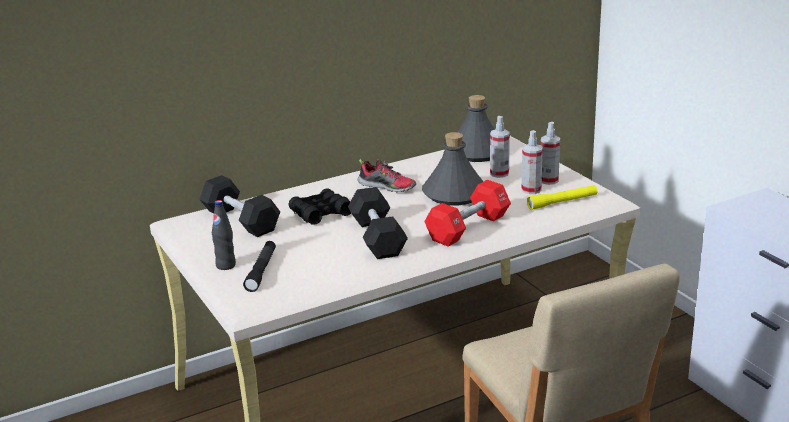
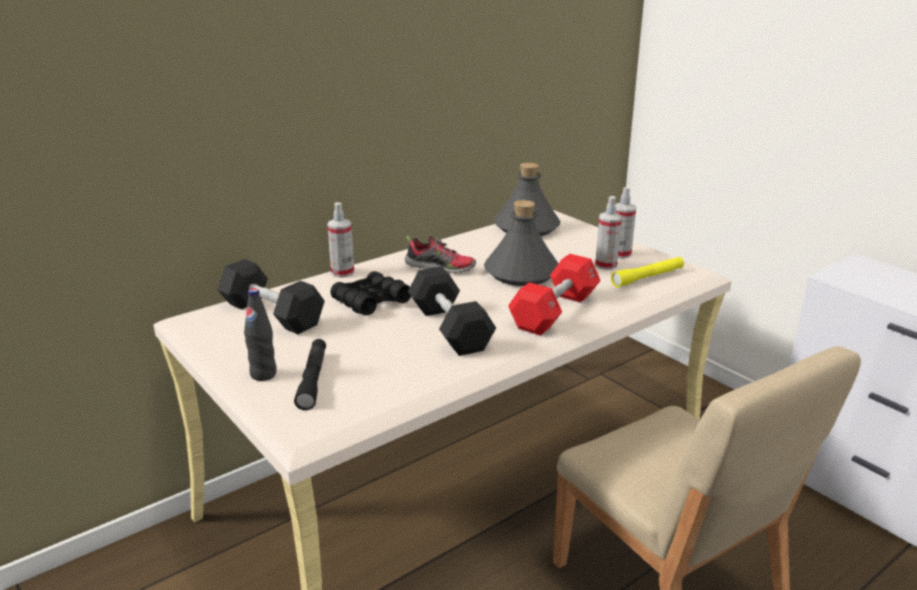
camera: 10 degrees left, 0 degrees up
spray bottle [490,116,510,178] -> spray bottle moved to [327,202,354,278]

